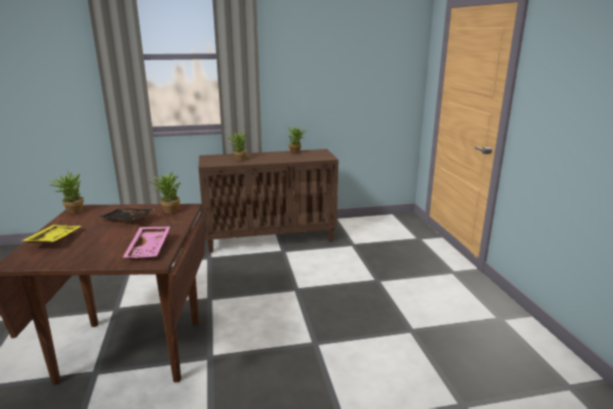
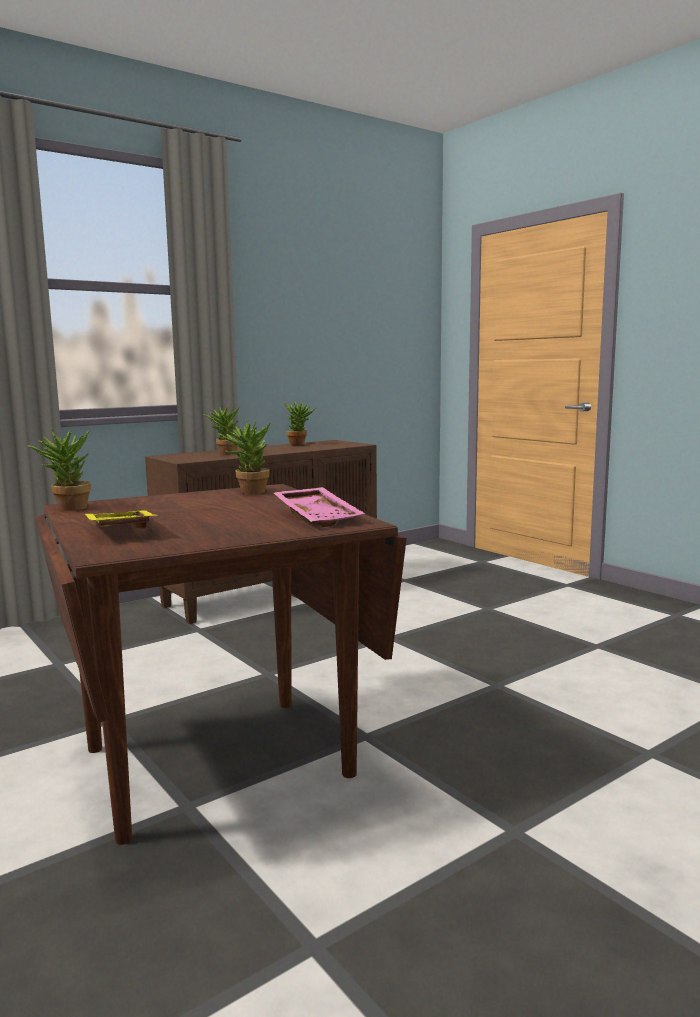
camera: 25 degrees left, 10 degrees down
black tray [99,208,154,221] -> none

